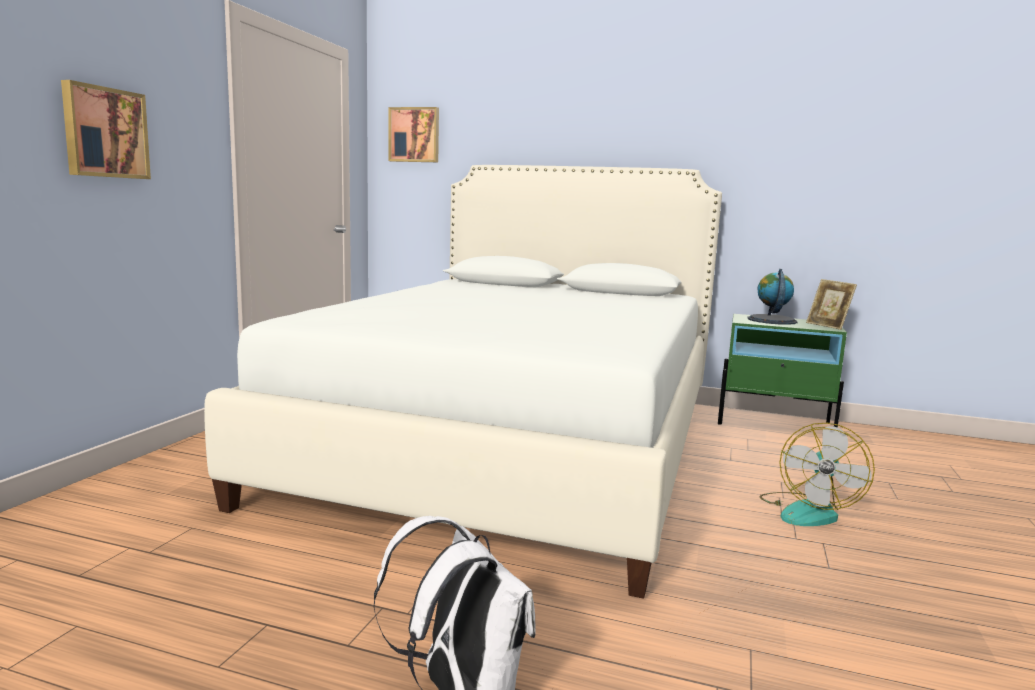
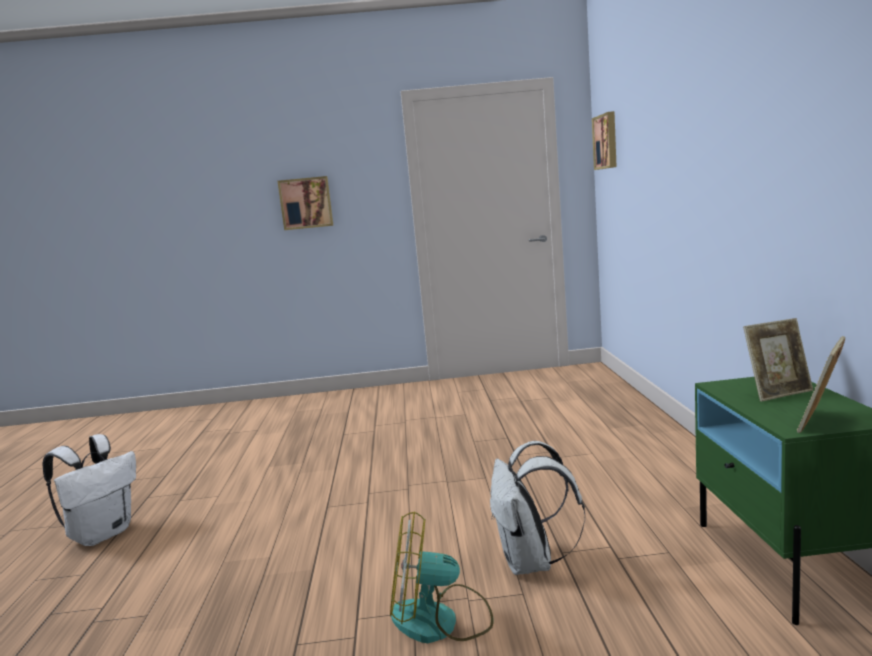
camera: 70 degrees right, 0 degrees up
white bed [204,165,722,599] -> none
globe [748,269,798,325] -> picture frame [743,318,813,402]
none -> white backpack [490,441,586,575]

